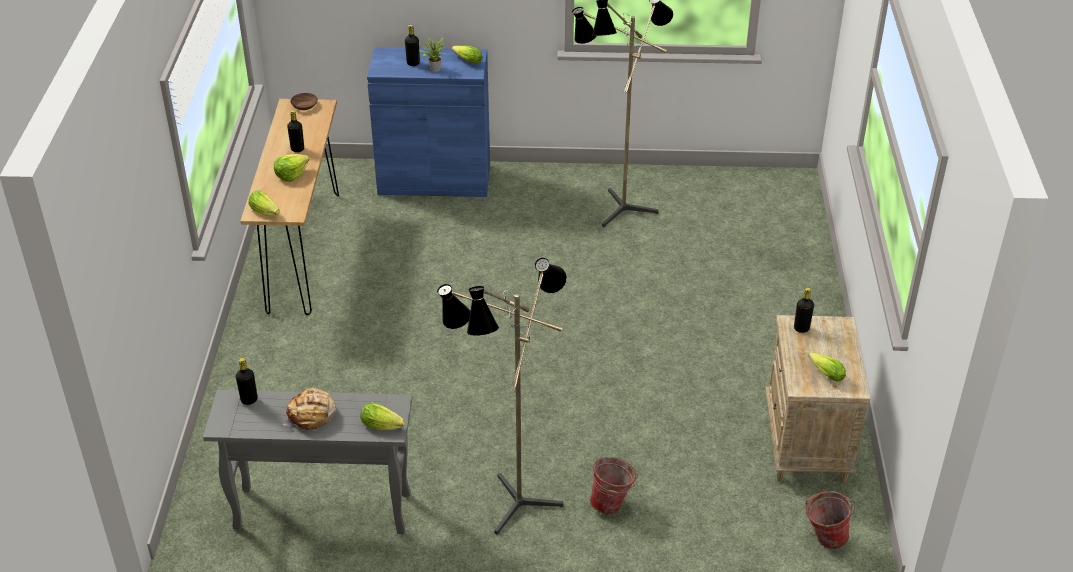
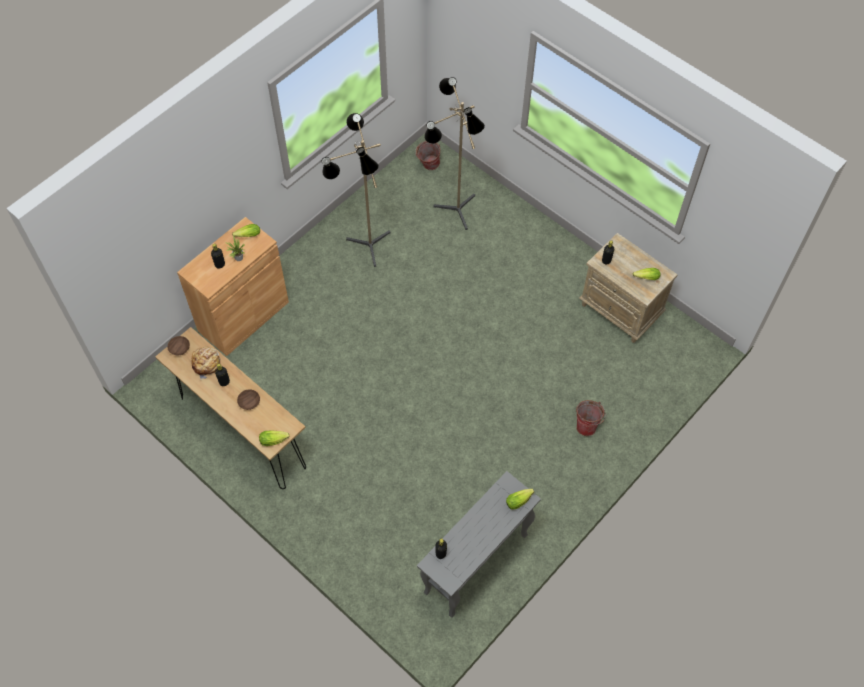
camera: 50 degrees left, 20 degrees up
lettuce [274,154,309,182] -> brown bowl [237,389,260,410]
bread [283,388,336,431] -> bread moved to [192,347,221,380]
blue cabinet [367,47,490,197] -> brown cabinet [177,217,289,356]
floor lamp [437,258,567,535] -> floor lamp moved to [424,77,485,230]
bucket [805,491,854,549] -> bucket moved to [415,141,440,170]

